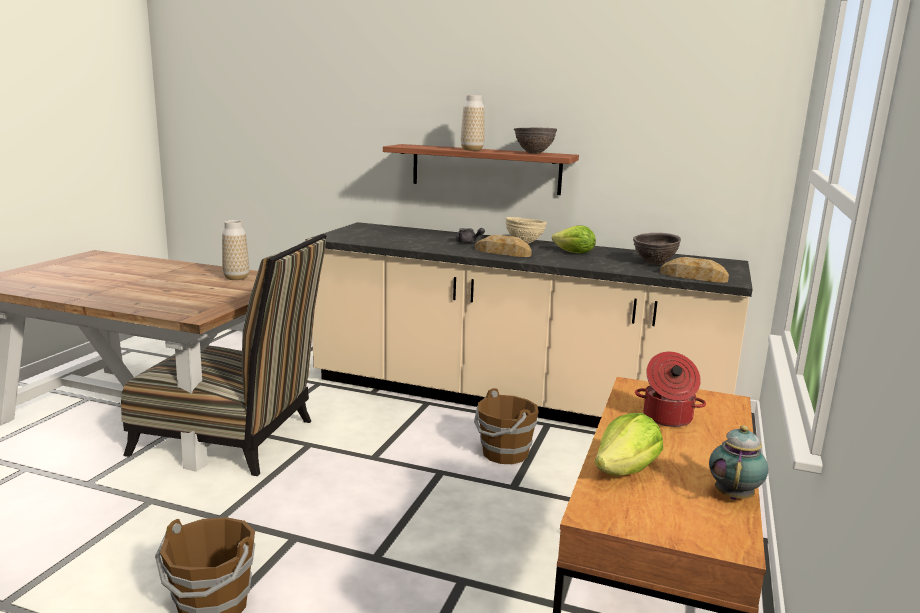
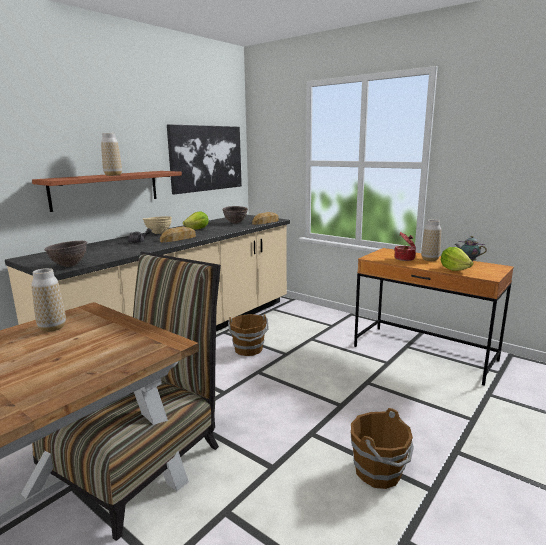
camera: 70 degrees left, 0 degrees up
brown bowl [514,127,557,154] -> brown bowl moved to [44,241,87,267]
none -> picture [167,124,242,194]
none -> vase [421,219,441,261]

